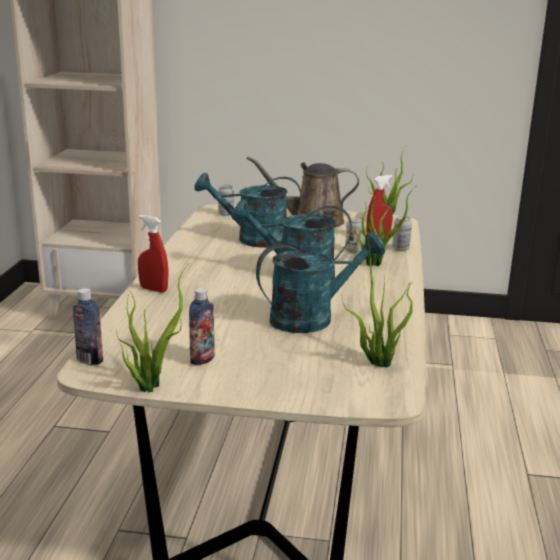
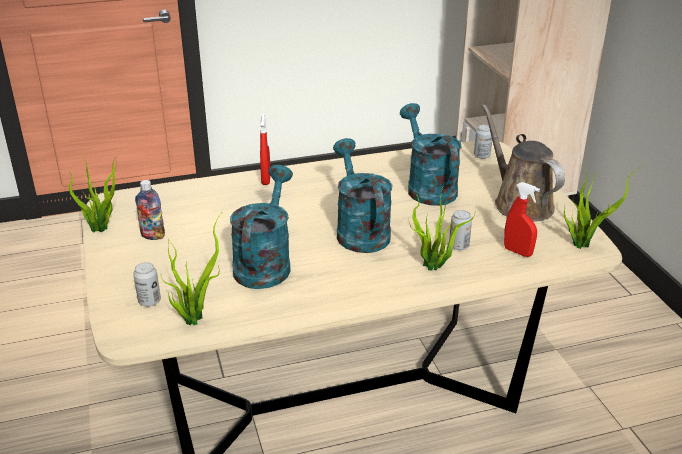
camera: 65 degrees right, 10 degrees up
bottle [73,288,103,365] -> none
turquoise watering can [256,232,385,333] -> turquoise watering can turned 120 degrees counterclockwise [230,165,293,289]
can [392,216,412,251] -> can moved to [133,262,161,307]

